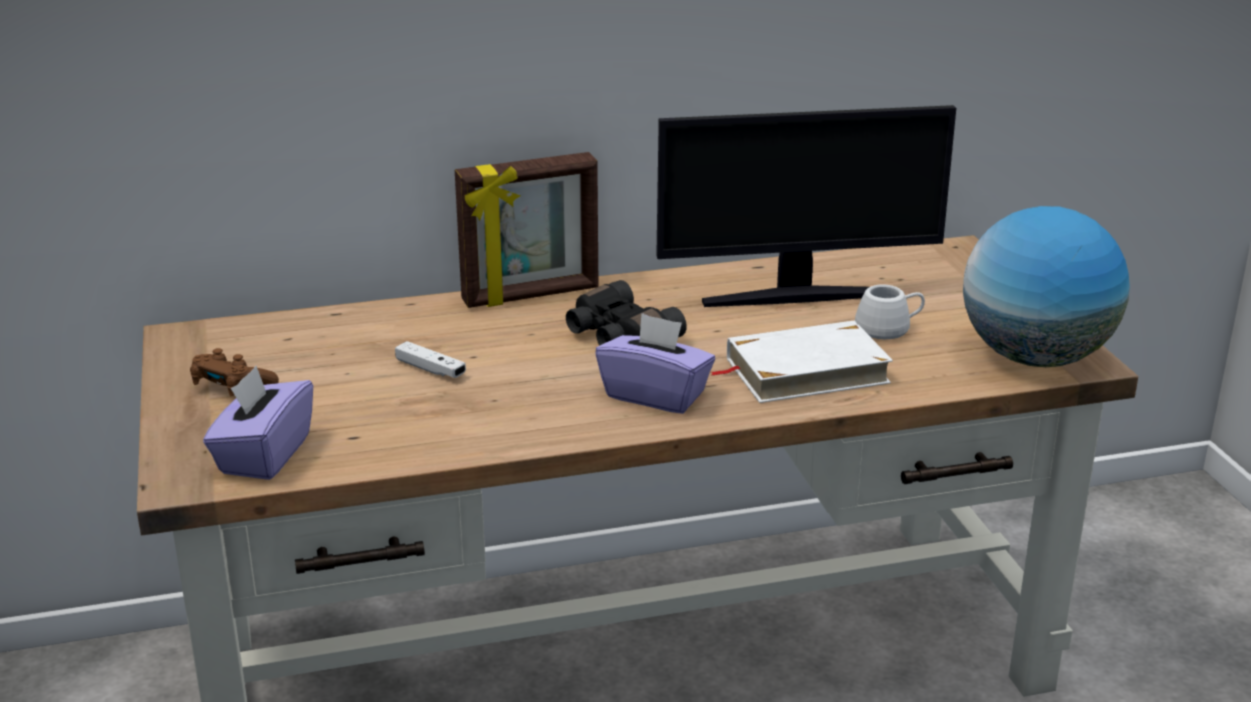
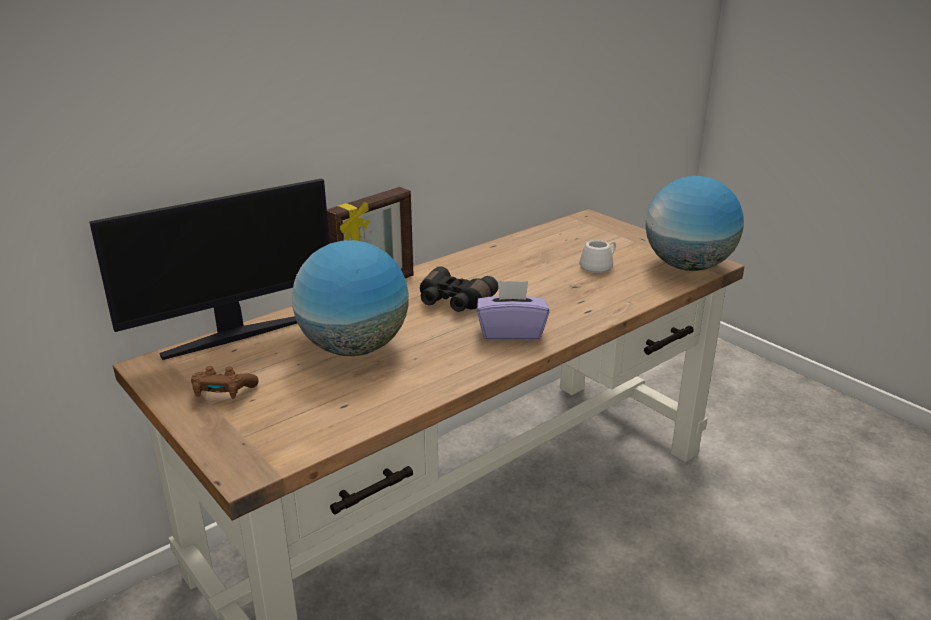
camera: 25 degrees left, 0 degrees up
purple tissue box [203,366,313,480] -> none
white game controller [395,341,466,378] -> globe [292,240,409,356]
monitor [656,105,956,307] -> monitor moved to [89,178,330,360]
white book [711,321,893,403] -> none

